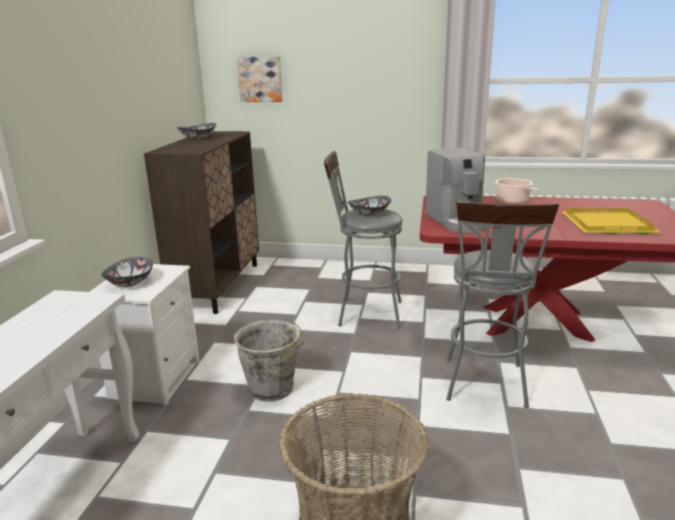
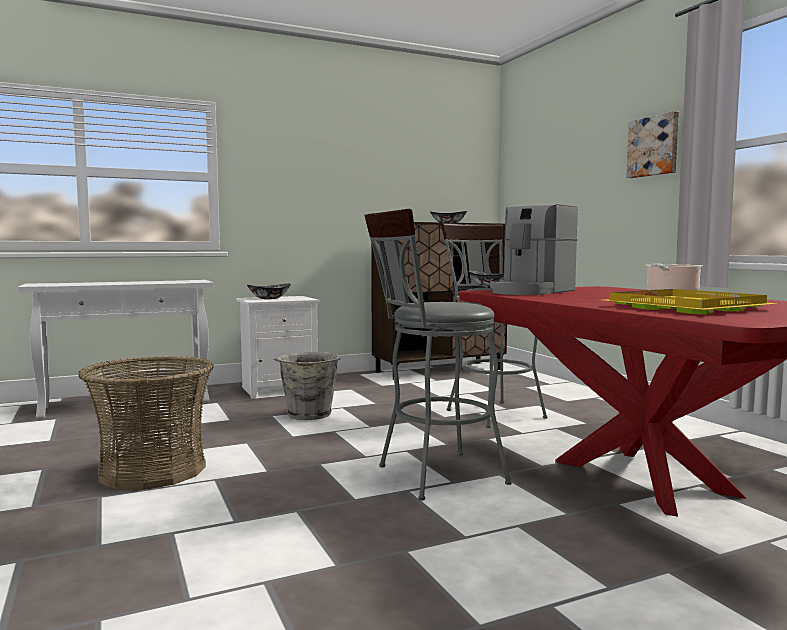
camera: 55 degrees right, 15 degrees down
picture [237,56,283,102] -> picture moved to [626,111,679,178]

